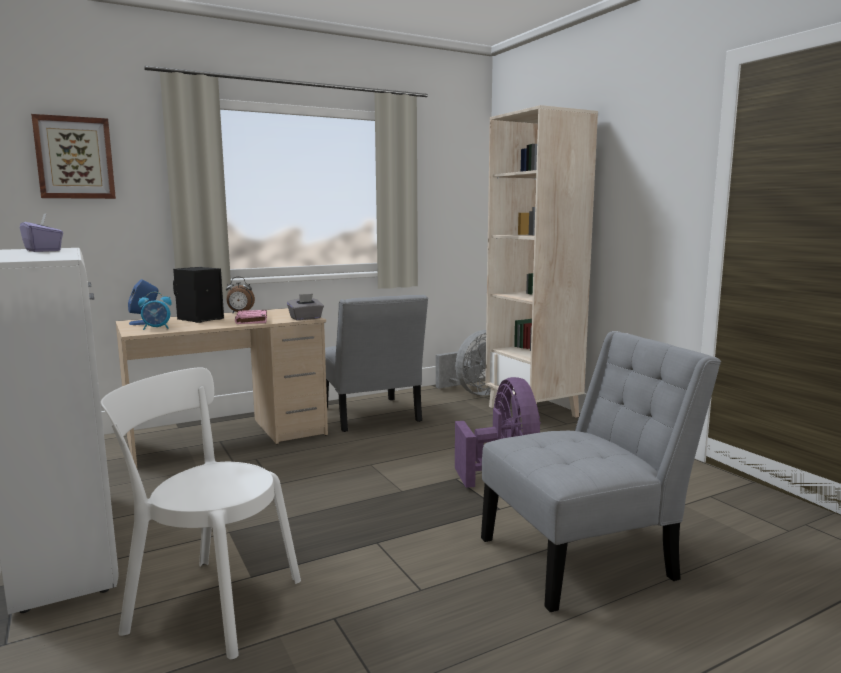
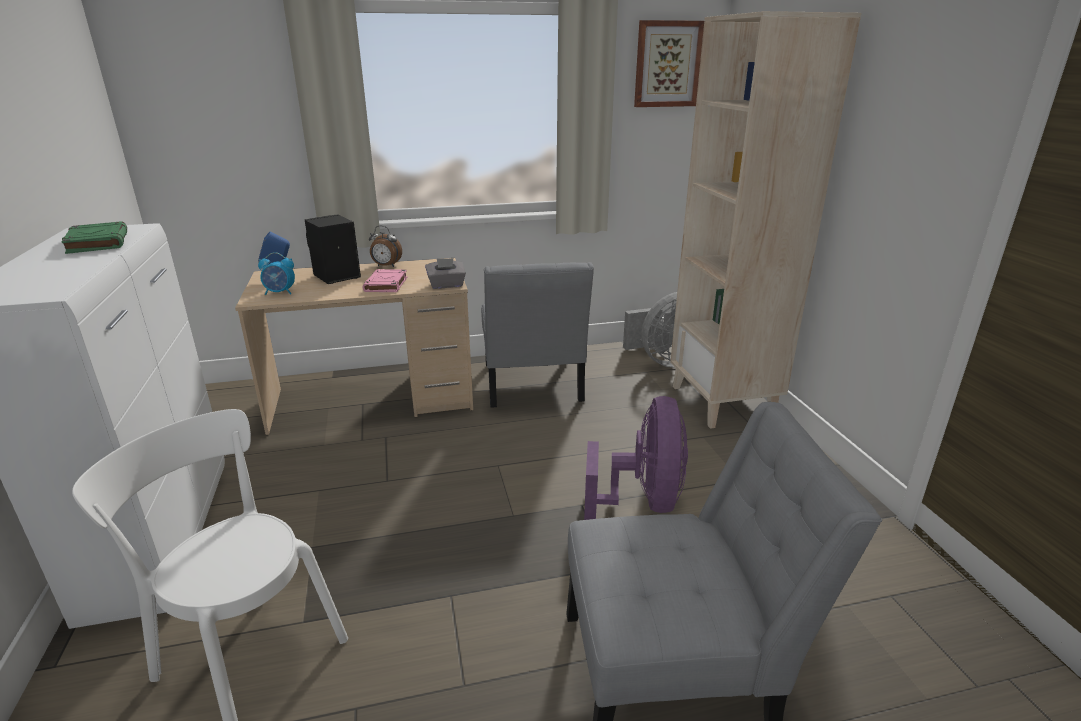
camera: 15 degrees right, 15 degrees up
purple tissue box [20,214,63,252] -> green book [61,221,127,254]
picture [31,114,116,199] -> picture moved to [634,20,704,107]

